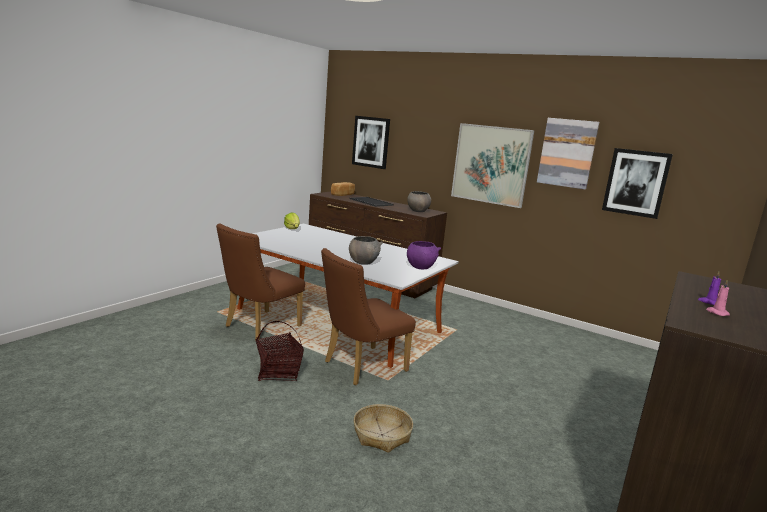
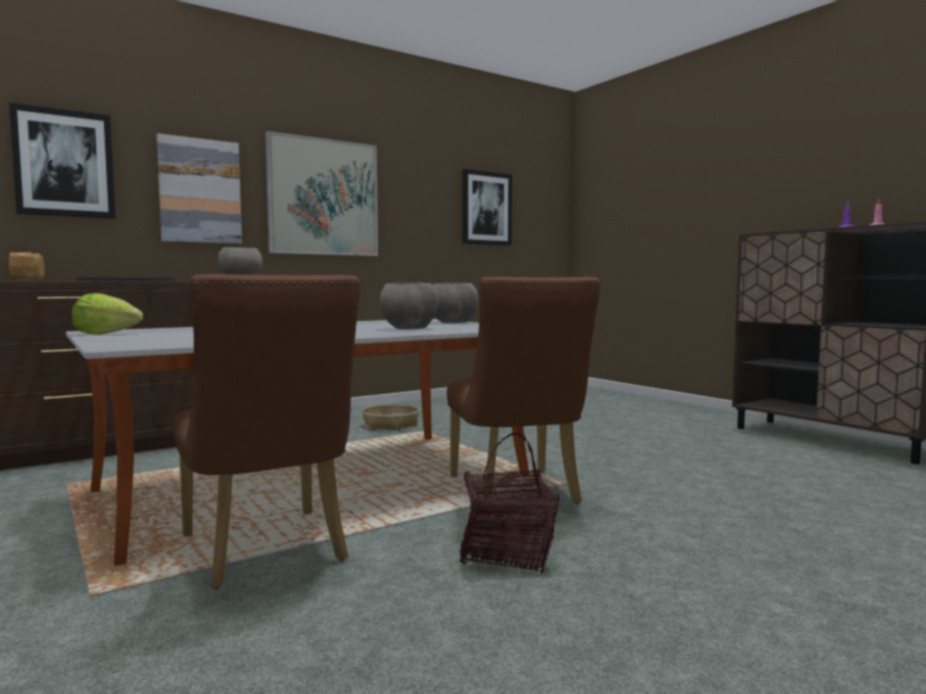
camera: 65 degrees left, 10 degrees down
basket [354,404,413,453] -> basket moved to [362,404,420,431]
purple bowl [407,241,441,269] -> grey bowl [433,283,479,323]
picture [537,118,599,189] -> picture moved to [156,134,242,244]

